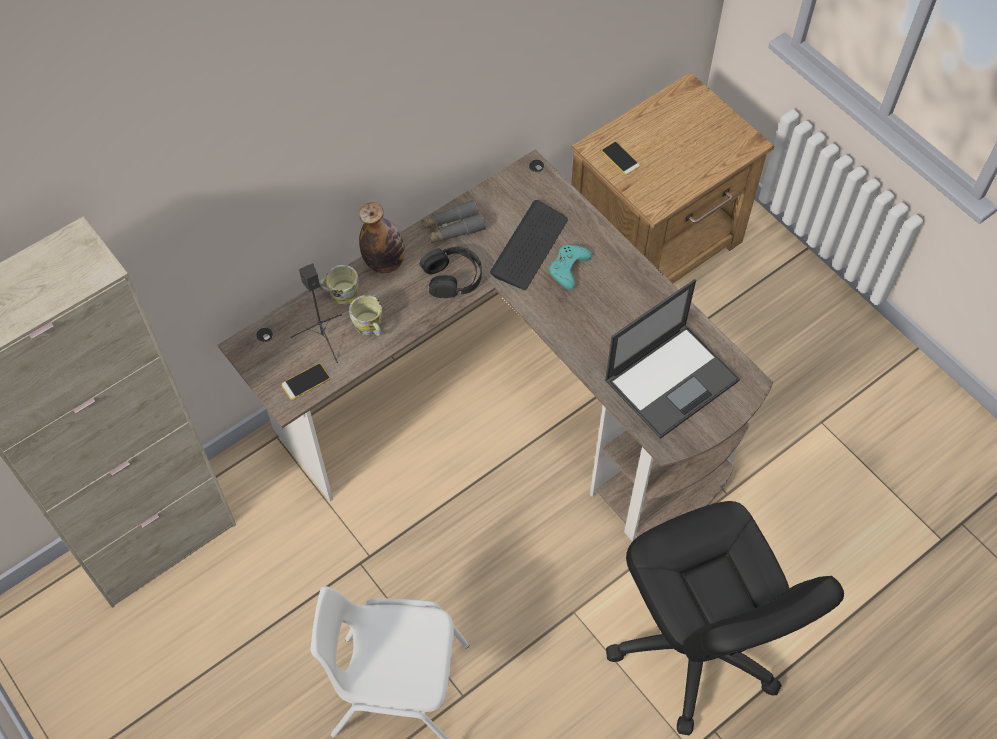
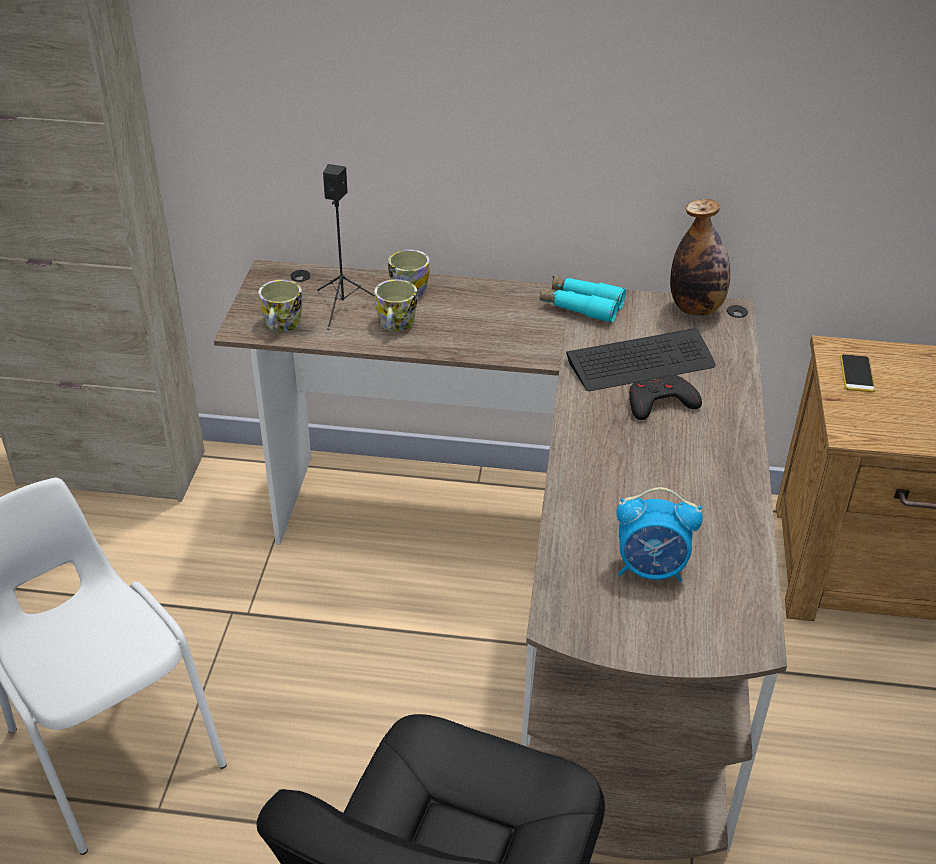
camera: 45 degrees right, 20 degrees down
phone [281,363,330,400] -> mug [259,280,303,332]
bottle [359,202,405,273] -> bottle moved to [670,199,730,316]
black headphones [420,247,482,298] -> none
grey binoculars [421,200,486,243] -> turquoise binoculars [540,276,626,323]
turquoise game controller [549,245,592,290] -> black game controller [629,375,702,420]
laptop [604,279,740,439] -> alarm clock [616,487,703,582]

